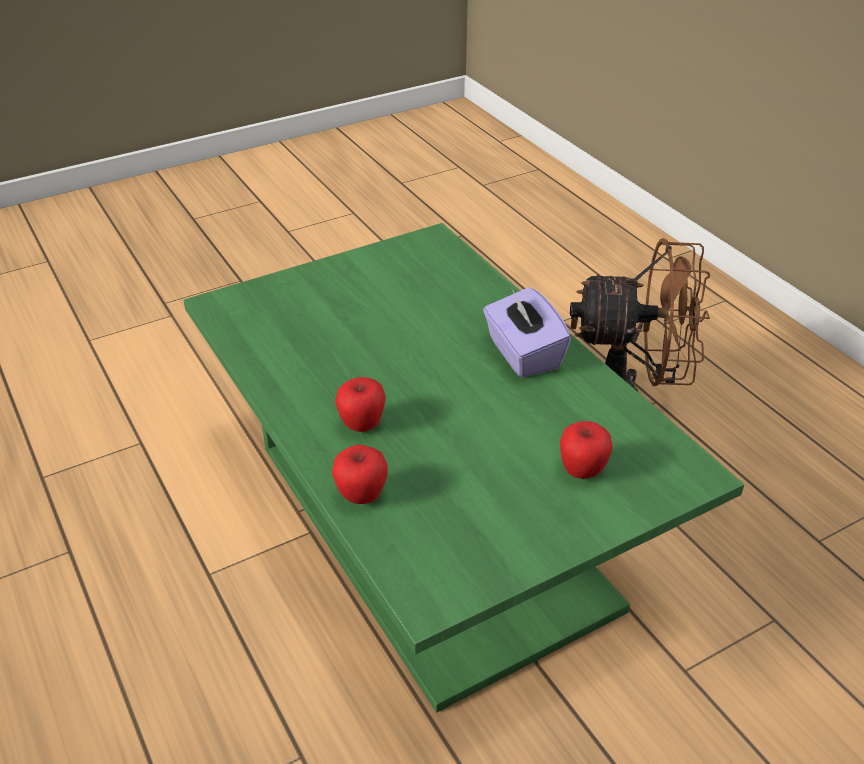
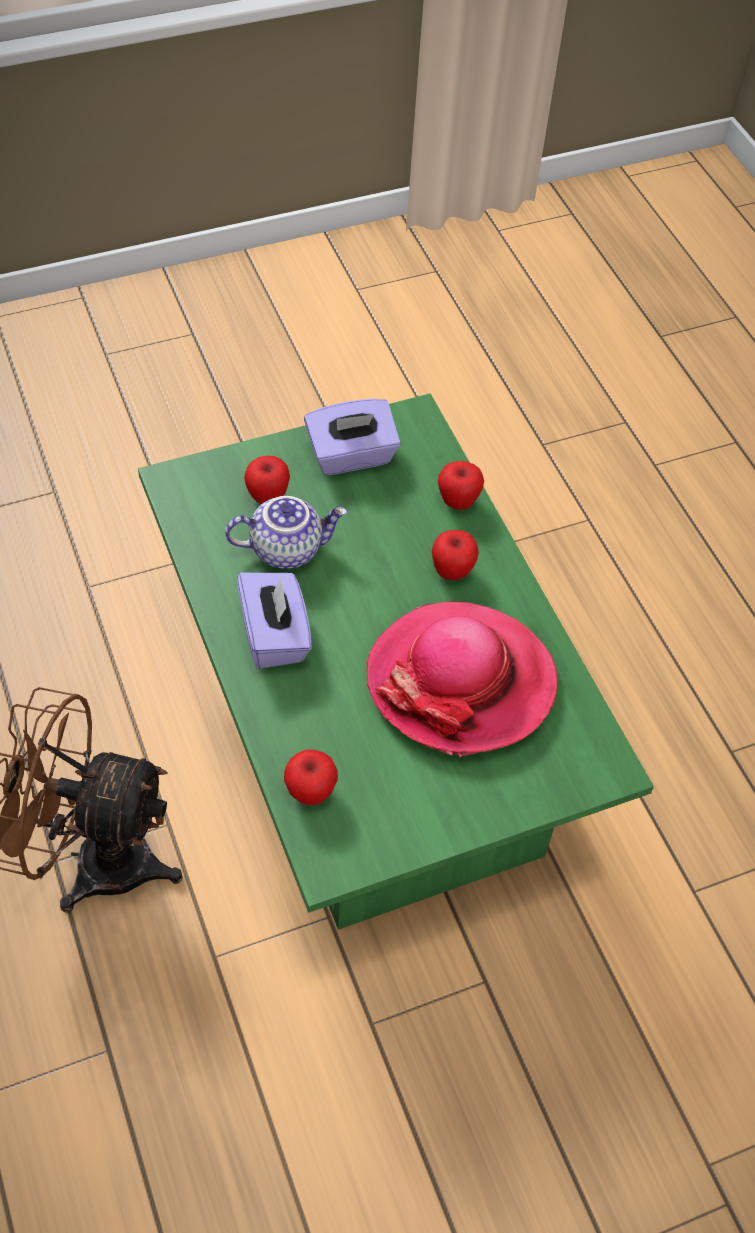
camera: 175 degrees left, 15 degrees up
none -> teapot [225,496,347,569]
none -> apple [284,750,338,805]
none -> purple tissue box [304,399,400,475]
none -> hat [366,602,557,757]

